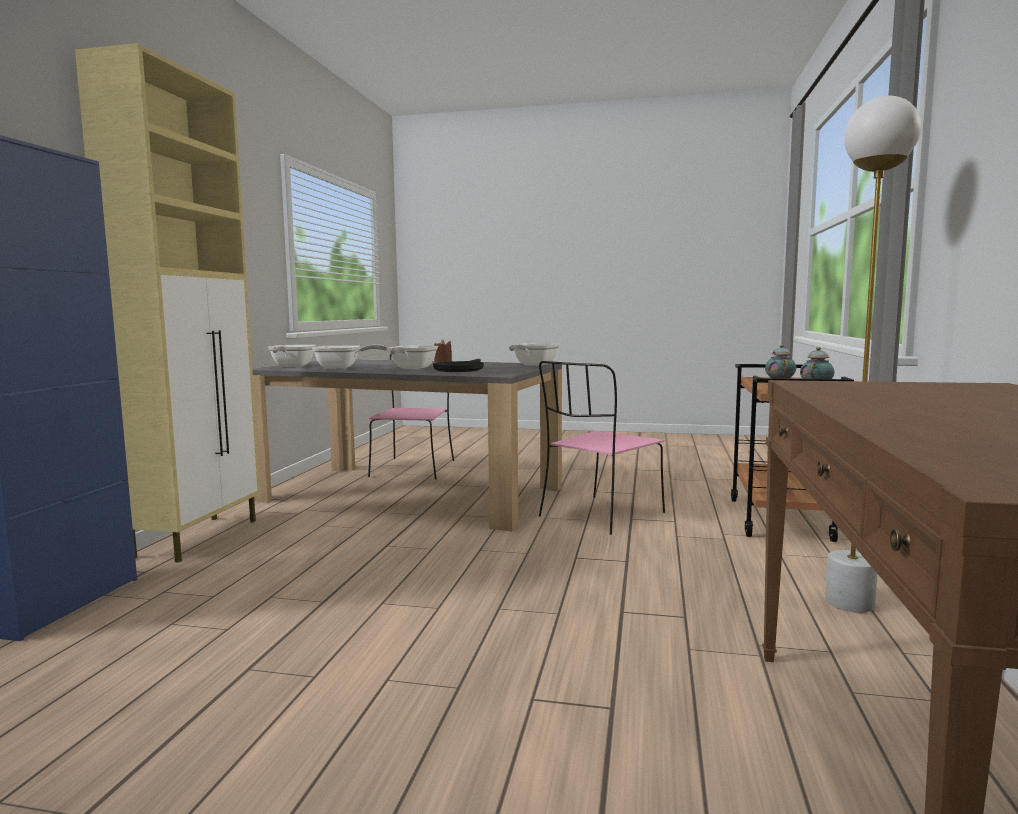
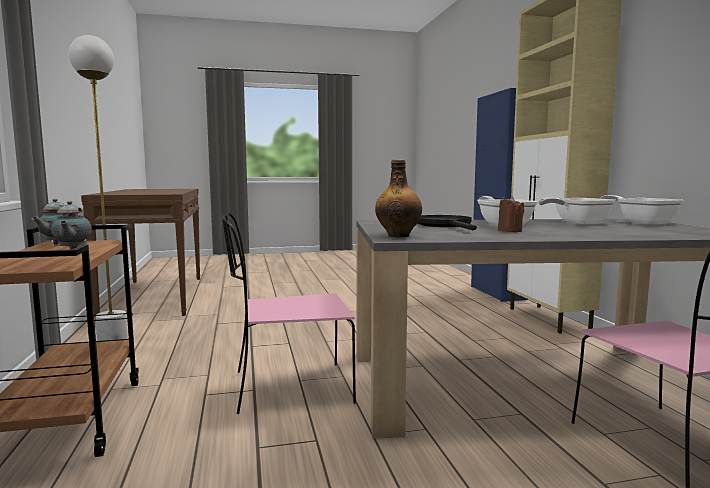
camera: 155 degrees right, 0 degrees up
frying pan [509,343,560,366] -> bottle [375,159,422,237]
pink chair [539,361,665,535] -> pink chair turned 120 degrees counterclockwise [222,213,356,414]

